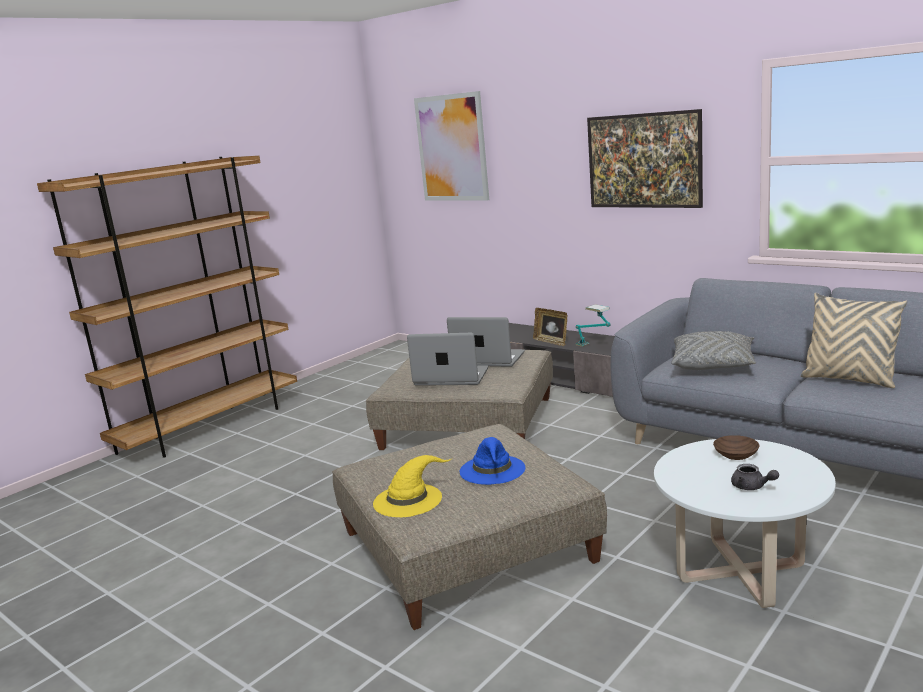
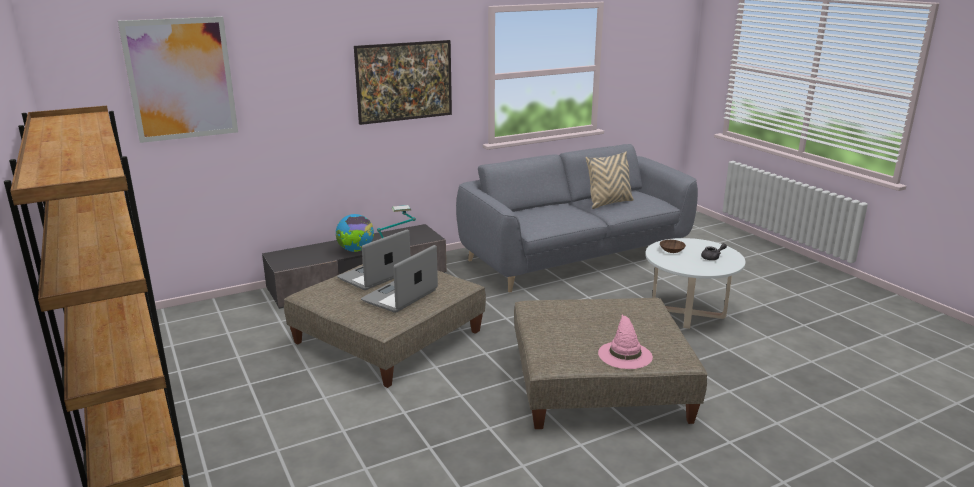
camera: 70 degrees left, 5 degrees up
yellow hat [373,455,451,517] -> pink hat [598,314,653,369]
blue hat [460,437,525,485] -> none
picture frame [533,308,568,346] -> globe [336,214,374,252]
grey pillow [671,331,756,370] -> none

